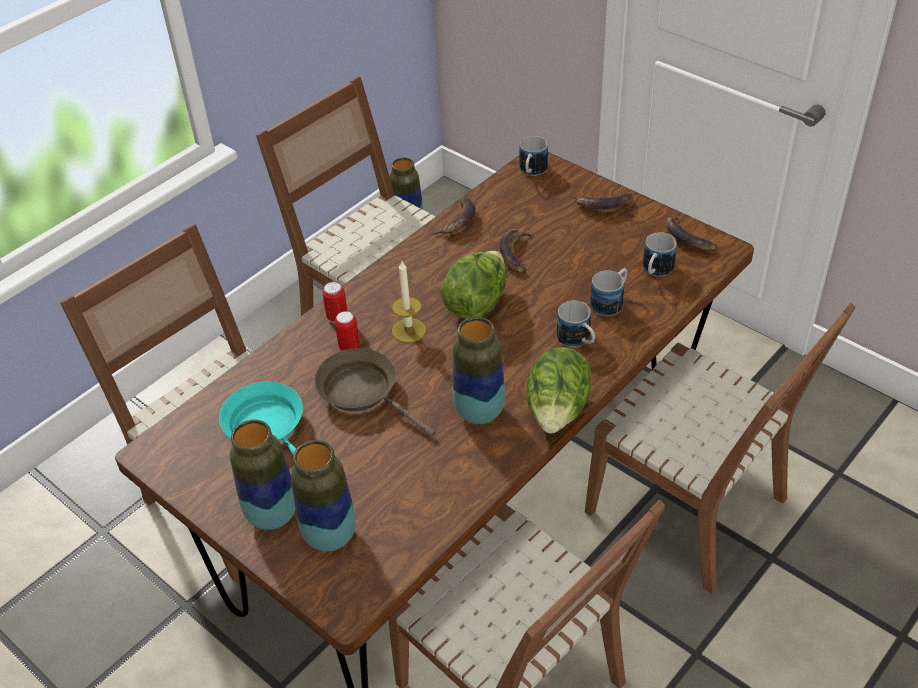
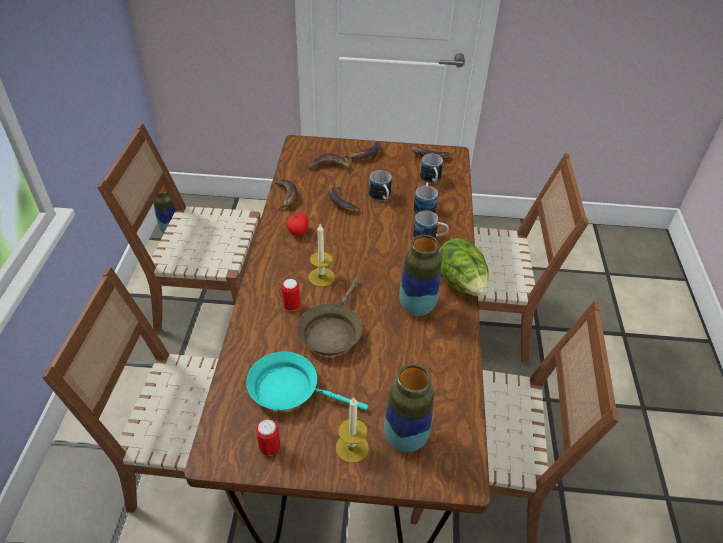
camera: 40 degrees left, 0 degrees up
vase [230,419,295,530] -> candle [336,398,369,463]
brown frying pan [314,348,435,437] -> brown frying pan turned 75 degrees counterclockwise [297,277,363,355]
can [322,282,347,323] -> can moved to [256,419,280,456]
lettuce [441,251,507,319] -> none
mug [519,136,548,176] -> mug moved to [369,170,392,201]
none -> tomato [286,213,308,236]
none -> banana [309,153,351,175]

